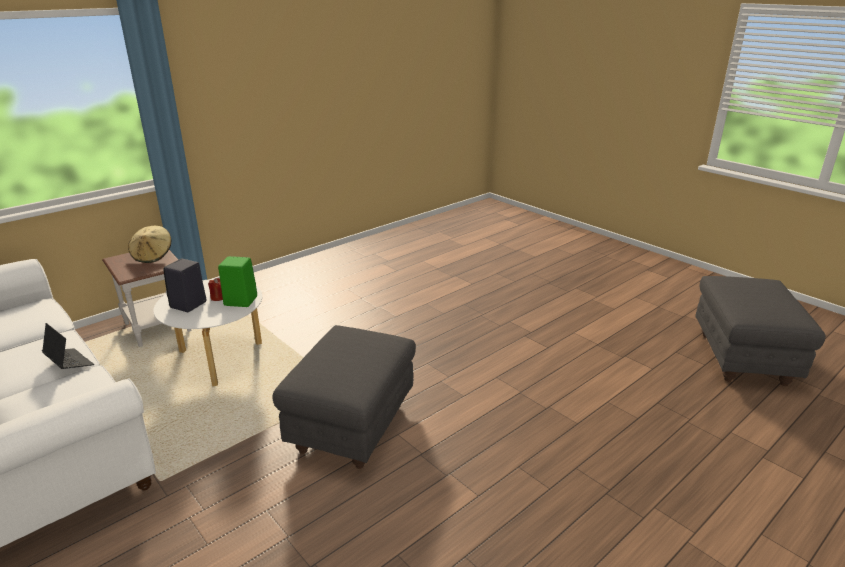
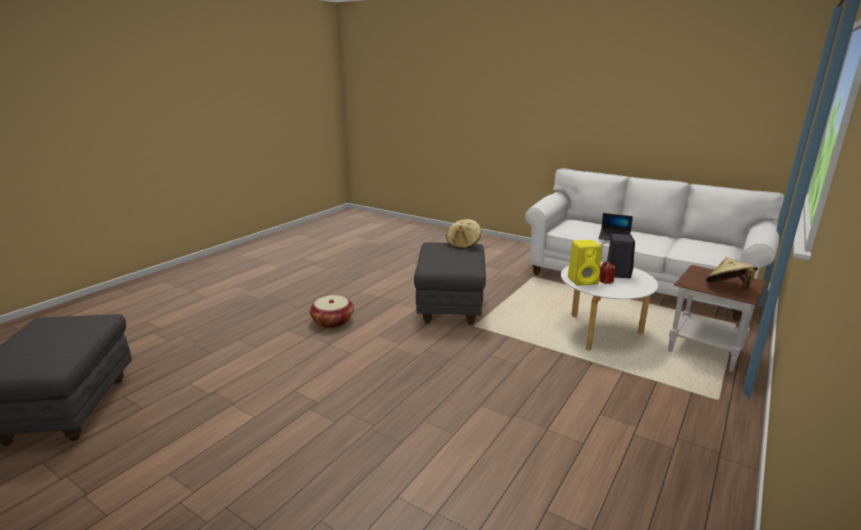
camera: 165 degrees right, 5 degrees down
green speaker [218,256,257,307] -> yellow speaker [568,240,602,286]
none -> basket [310,295,354,328]
none -> beige hat [446,219,481,249]

